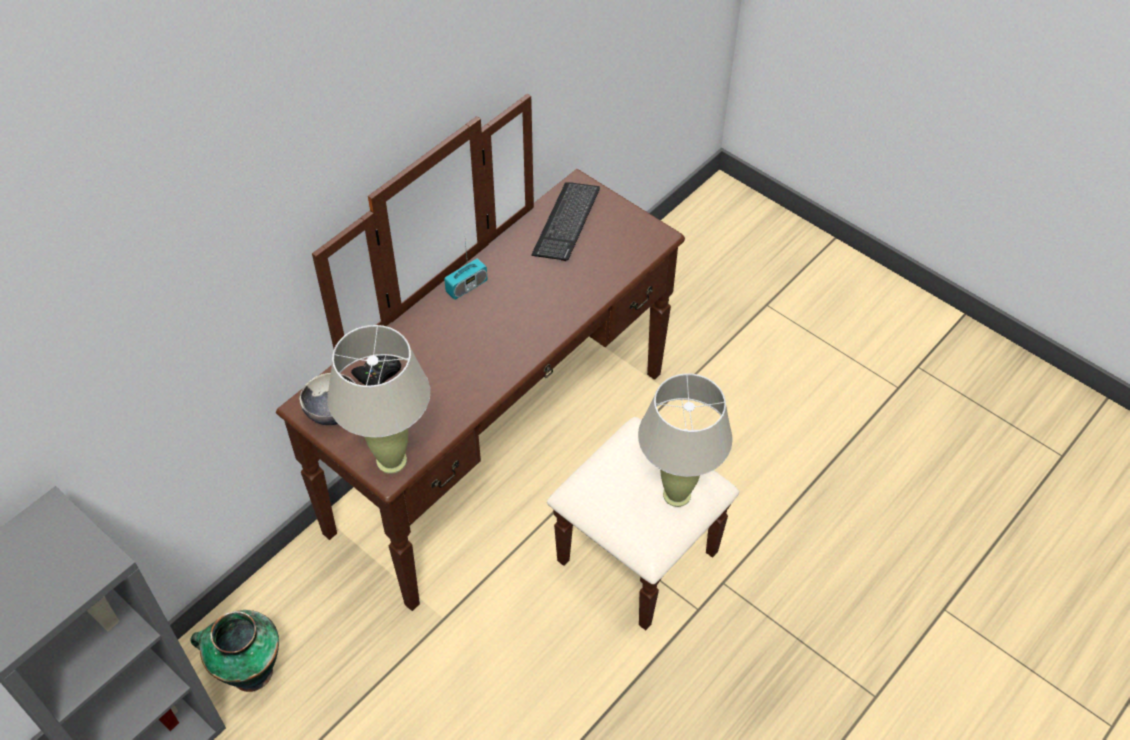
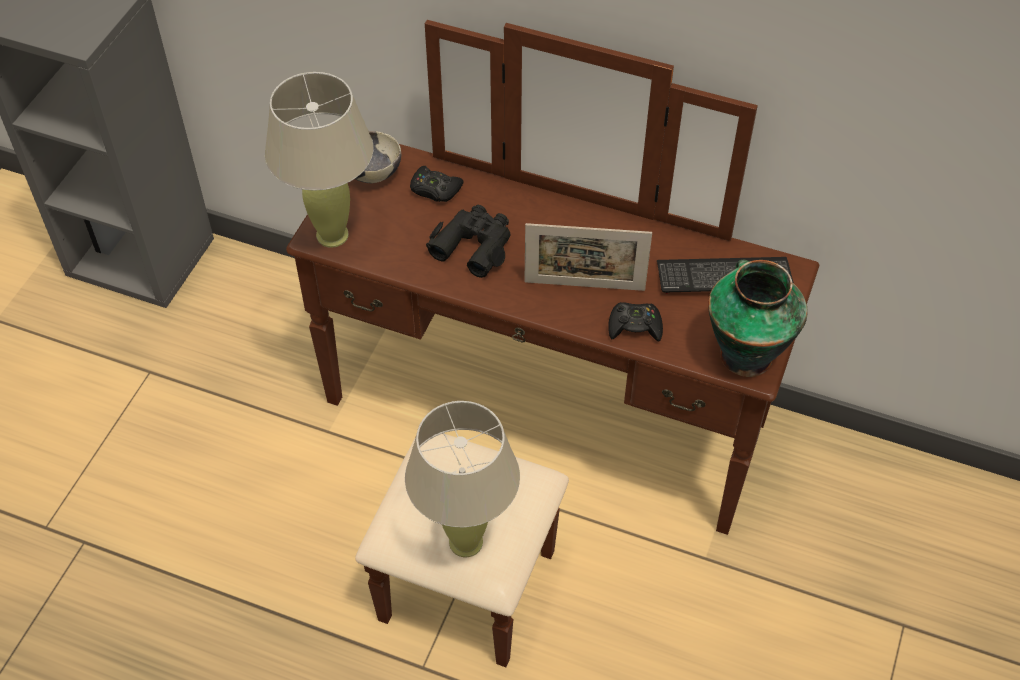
camera: 70 degrees right, 0 degrees up
vase [191,610,279,692] -> vase moved to [708,260,808,377]
radio [444,242,487,300] -> none
none -> black binoculars [426,205,511,278]
none -> picture frame [524,223,652,291]
none -> black game controller [608,302,663,342]

